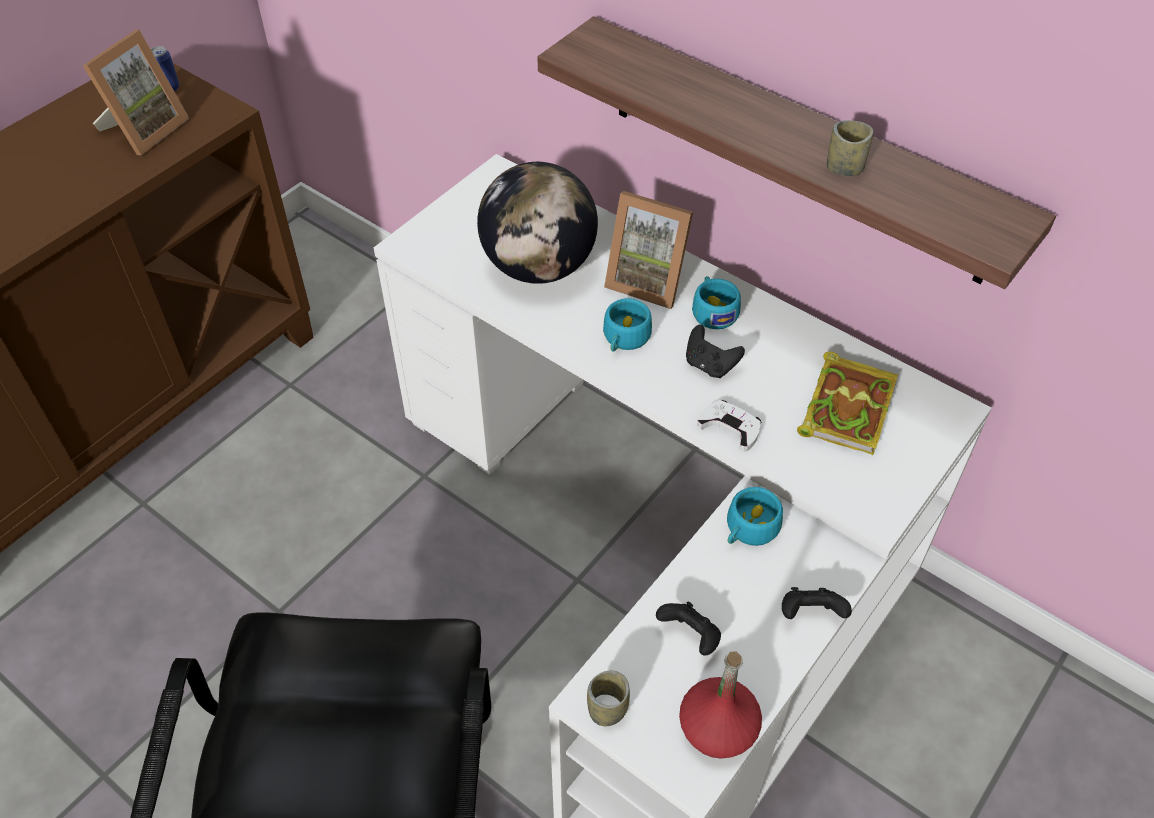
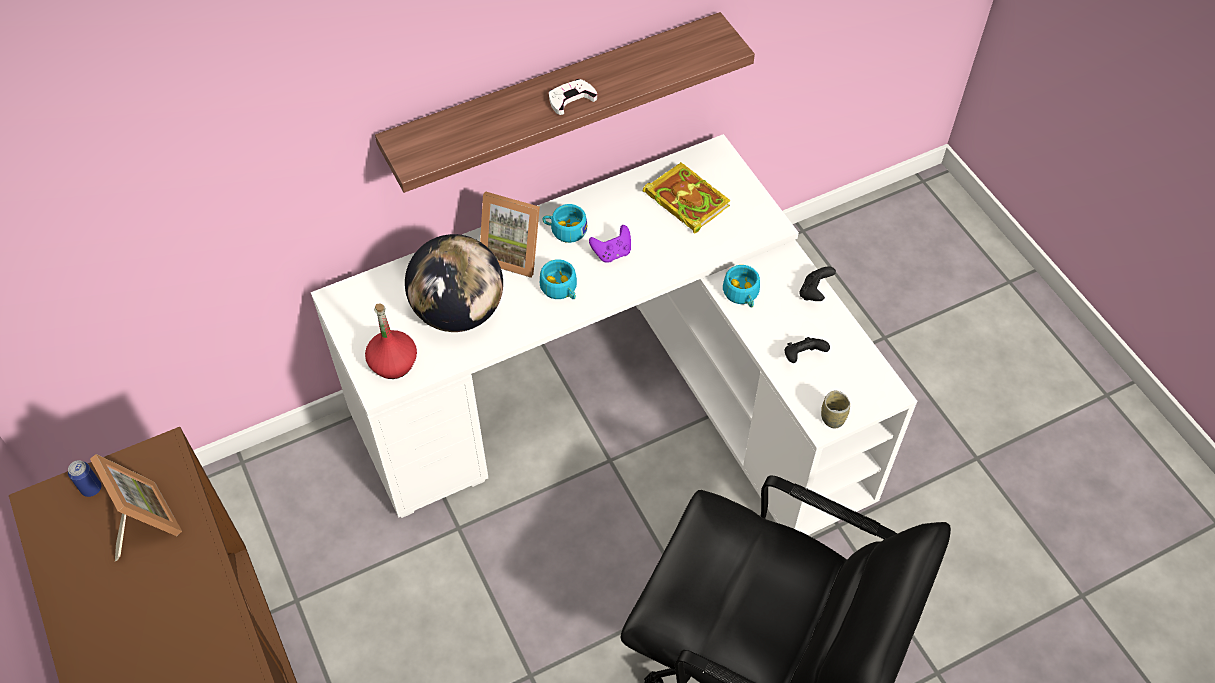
camera: 65 degrees left, 5 degrees up
picture frame [604,191,693,309] -> picture frame turned 60 degrees clockwise [480,192,540,278]
red bottle [679,651,762,759] -> red bottle moved to [365,303,417,379]
black game controller [686,325,745,378] -> purple game controller [589,225,631,263]
white game controller [697,400,761,451] -> white game controller moved to [548,79,597,115]
cup [827,120,874,176] -> none

